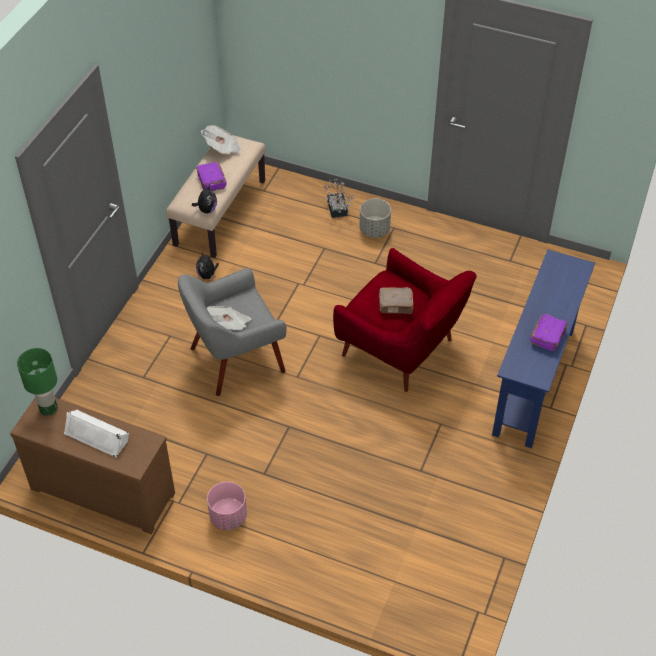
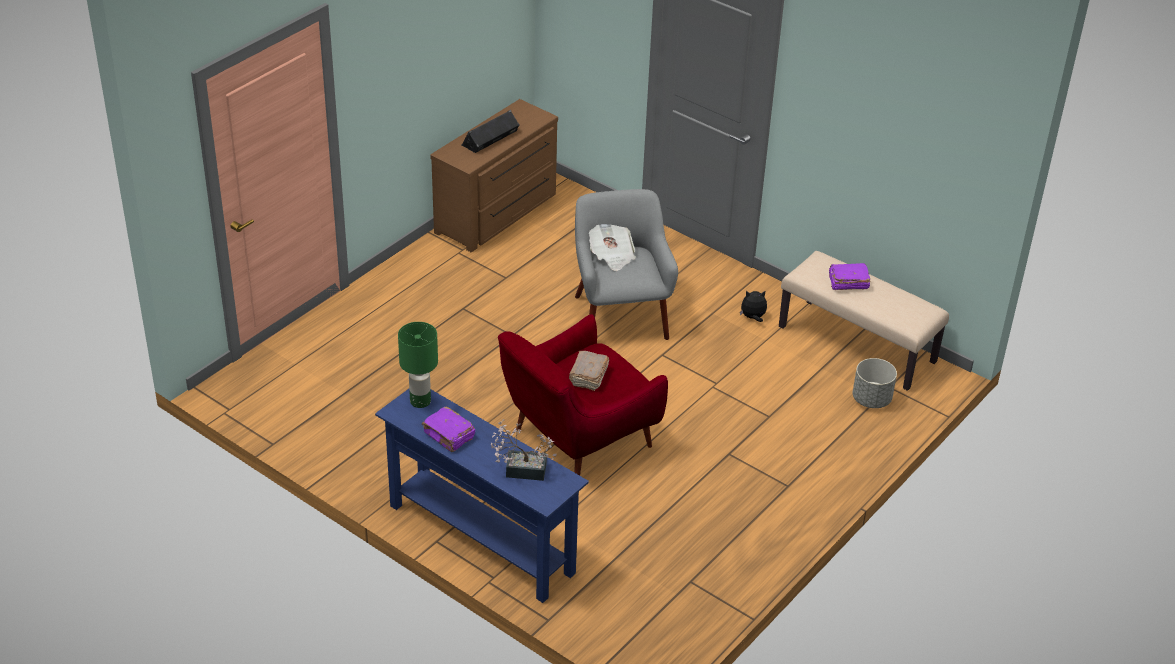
camera: 105 degrees right, 10 degrees down
green table lamp [17,348,58,416] -> green table lamp moved to [398,322,438,408]
white speaker [64,410,129,458] -> black speaker [462,110,519,153]
plush toy [192,185,217,213] -> none
newspaper [201,125,242,154] -> none
pink planter [207,482,247,530] -> none
potted plant [323,178,355,218] -> potted plant moved to [491,419,557,481]
grey planter [359,199,391,238] -> grey planter moved to [853,358,897,408]

